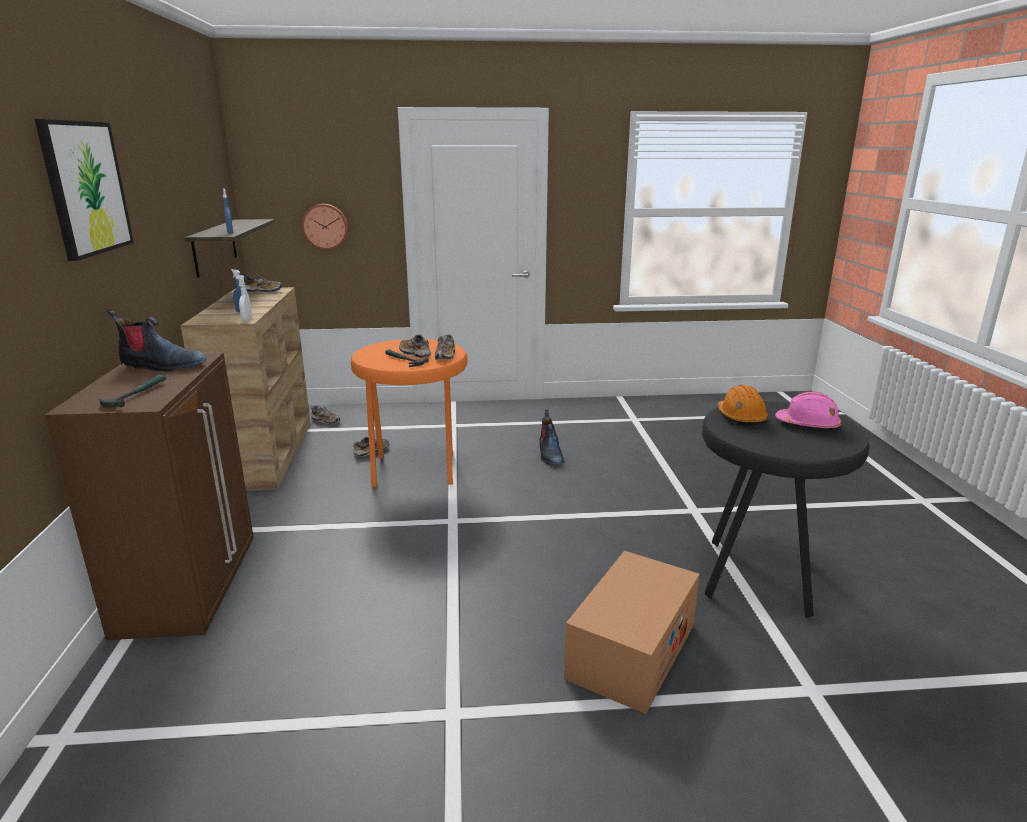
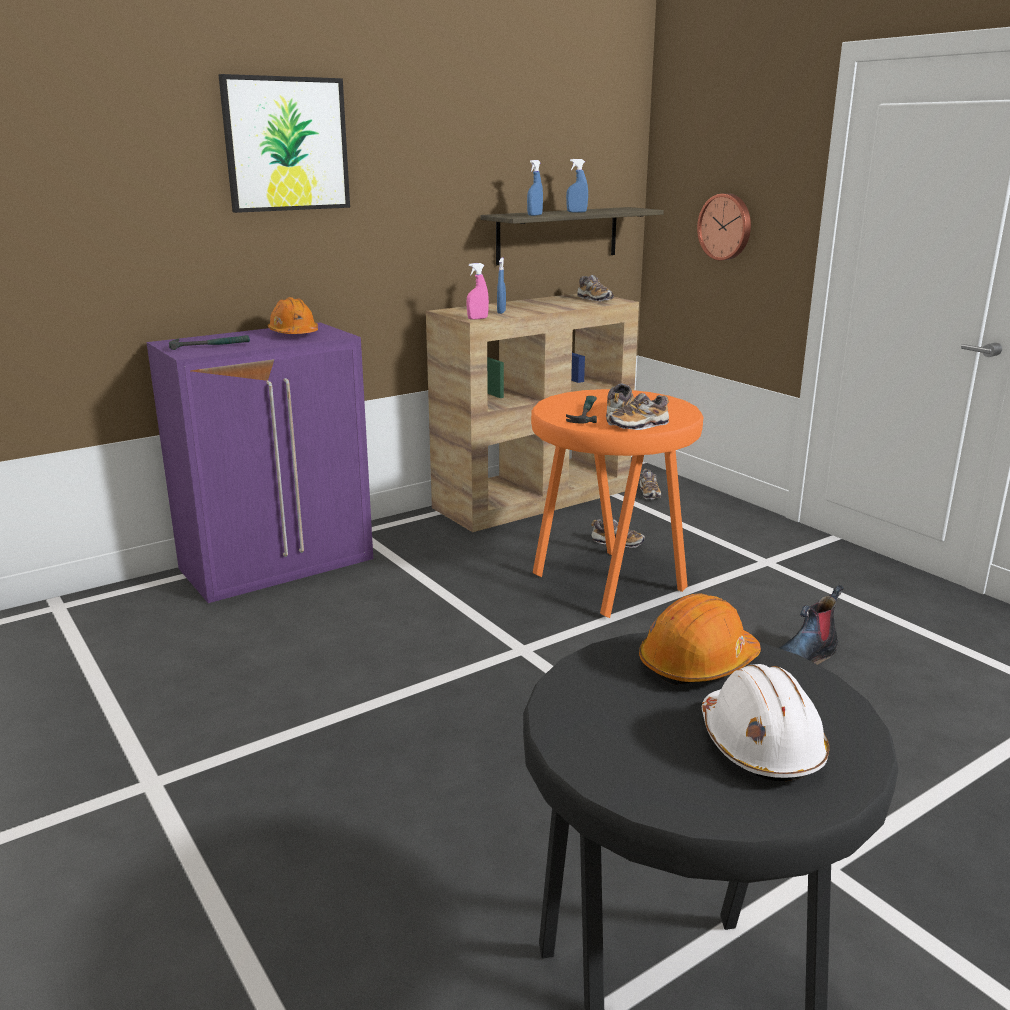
camera: 60 degrees right, 0 degrees up
brown cabinet [45,352,254,640] -> purple cabinet [146,322,373,603]
boot [107,309,206,372] -> orange hard hat [268,297,318,334]
white spray bottle [237,275,252,322] -> pink spray bottle [467,263,489,320]
cardboard box [564,551,700,714] -> none
pink hard hat [775,391,842,431] -> white hard hat [702,664,829,781]
none -> blue spray bottle [566,159,588,213]

